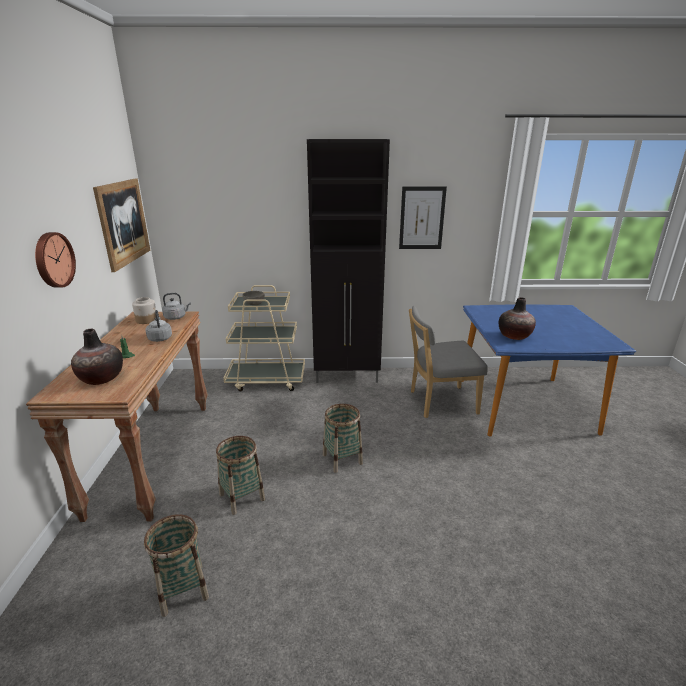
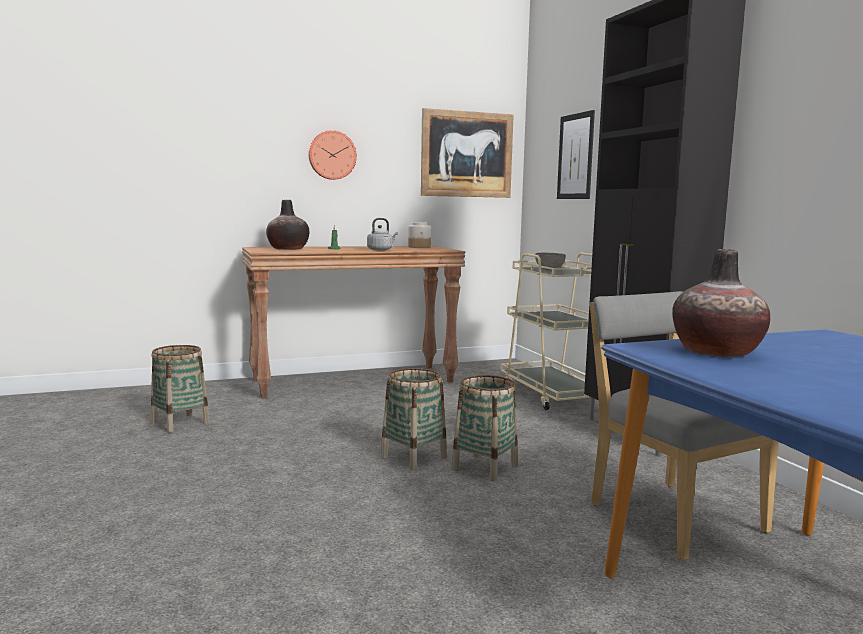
camera: 70 degrees right, 15 degrees down
grey kettle [162,293,191,320] -> none
basket [216,436,265,515] -> basket moved to [451,375,518,481]
picture [399,186,447,249] -> picture moved to [557,110,595,199]

